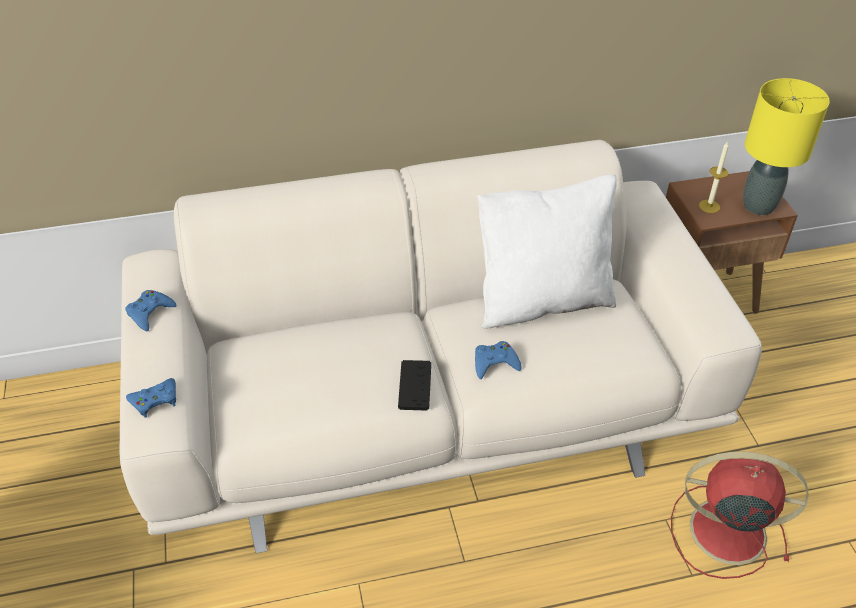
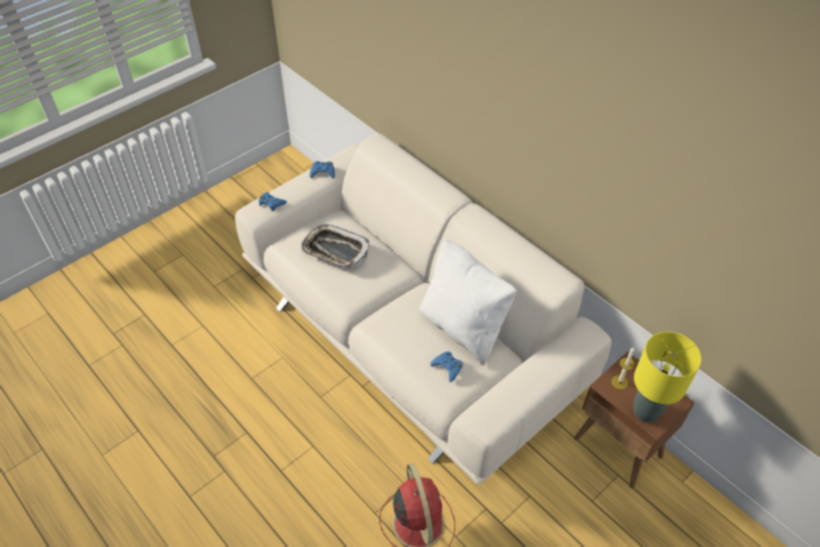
camera: 60 degrees right, 5 degrees up
black game controller [398,360,431,411] -> none
blue game controller [475,341,522,379] -> blue game controller moved to [430,351,463,382]
none -> tray [302,224,369,268]

